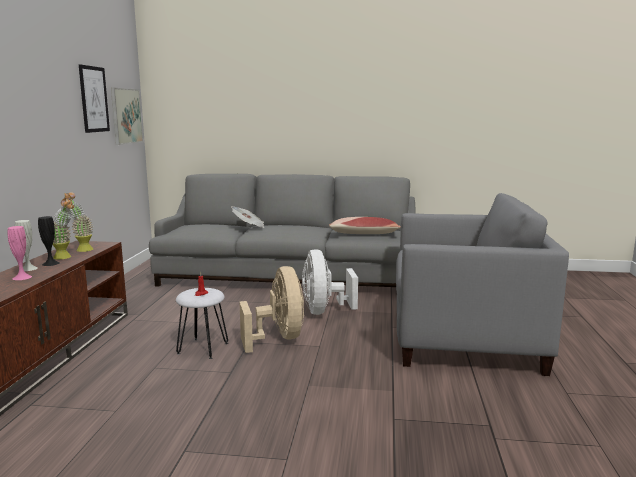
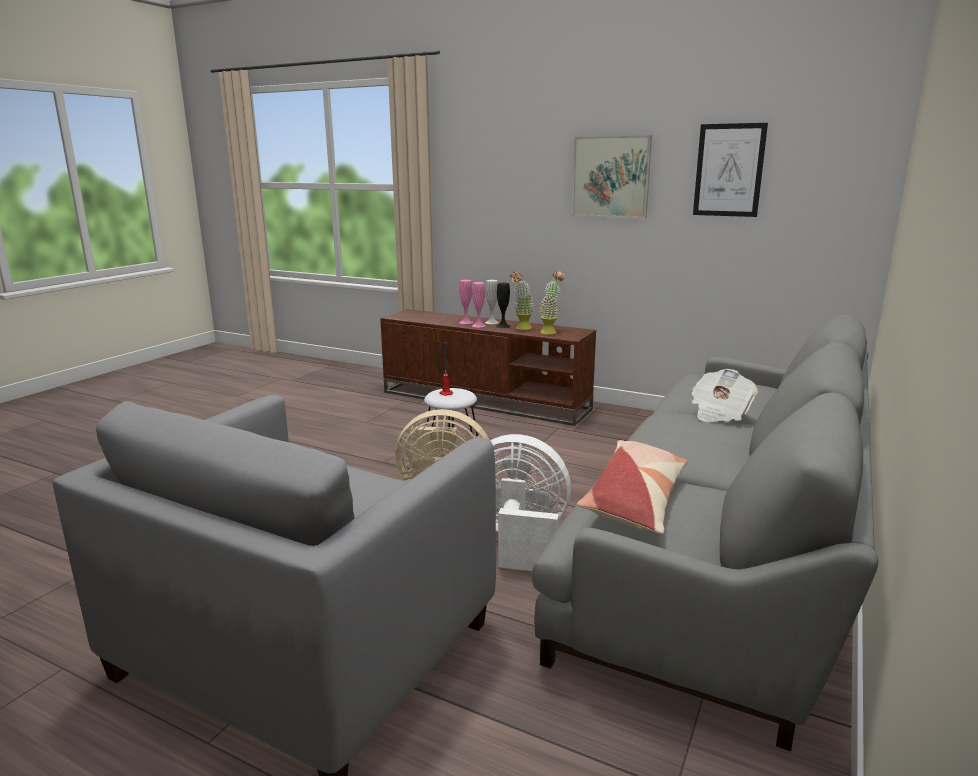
camera: 110 degrees right, 5 degrees up
picture [111,88,143,145] -> picture moved to [572,135,652,218]
none -> pink vase [472,282,486,327]

